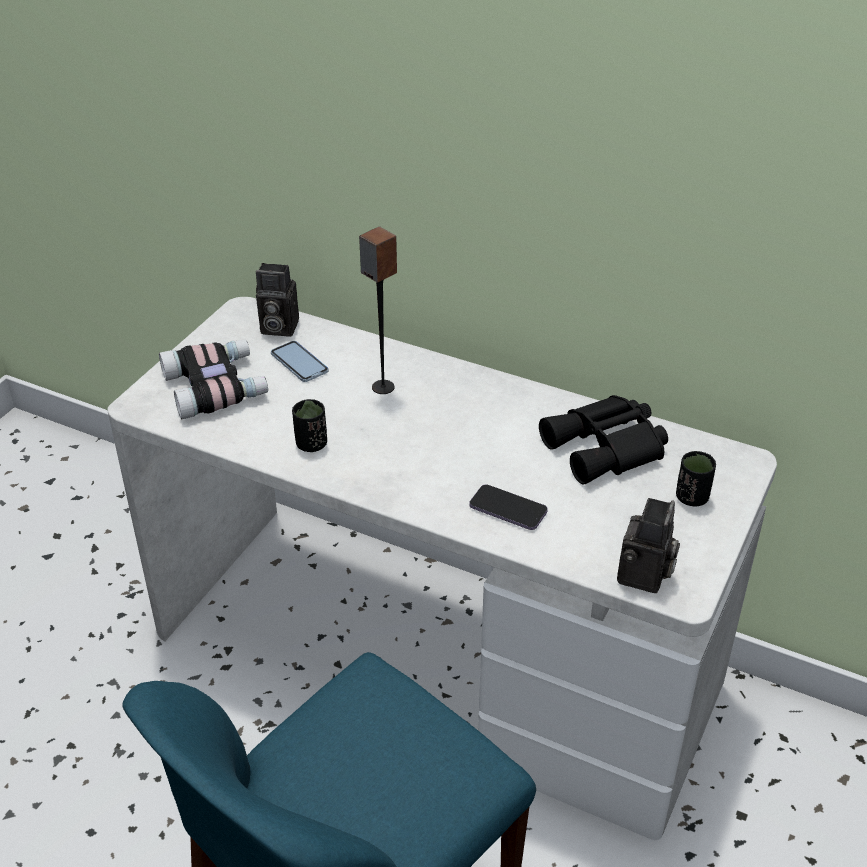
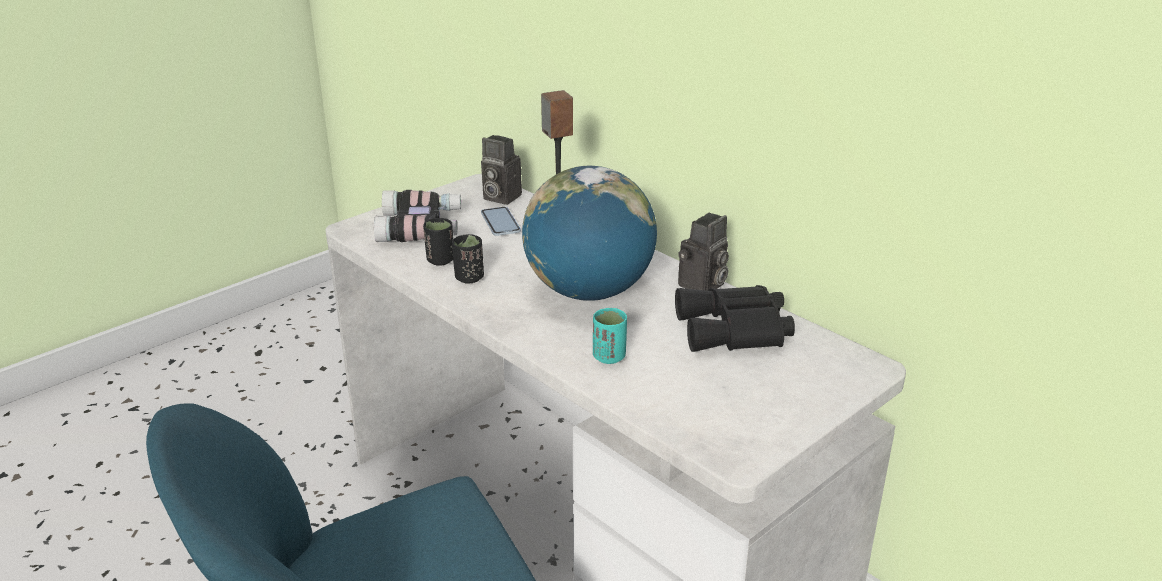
camera: 20 degrees right, 10 degrees down
phone [469,484,548,530] -> turquoise cup [593,308,627,364]
camera [617,498,680,593] -> camera moved to [678,213,729,291]
black cup [676,451,716,506] -> black cup moved to [423,218,454,266]
none -> globe [522,166,657,301]

